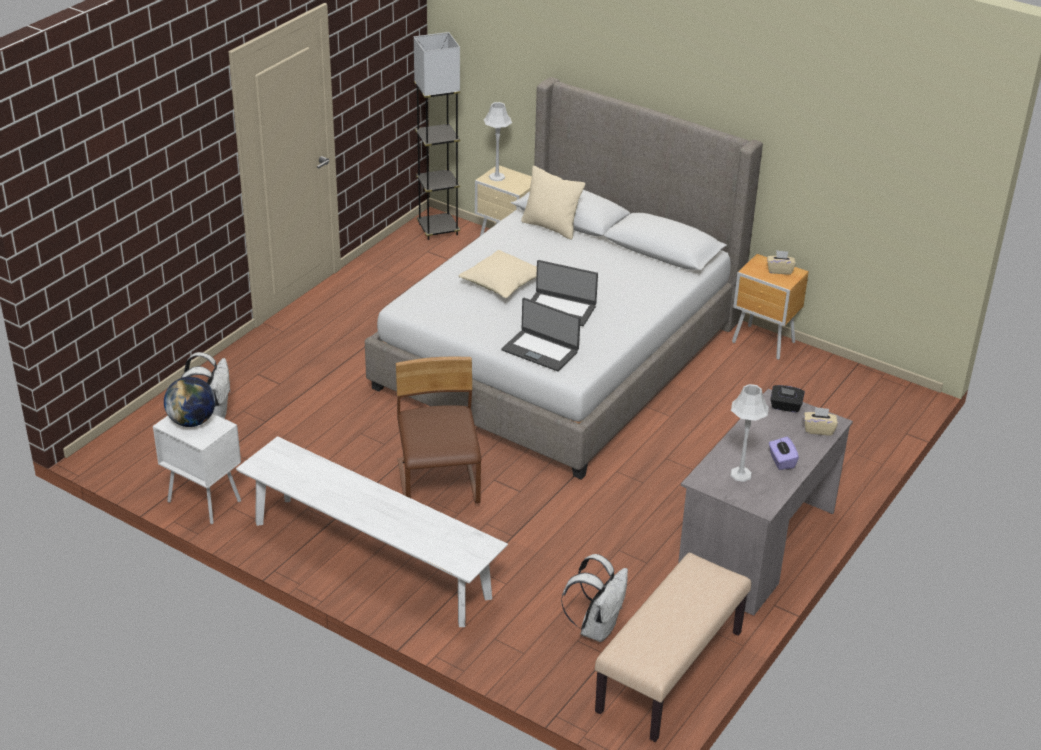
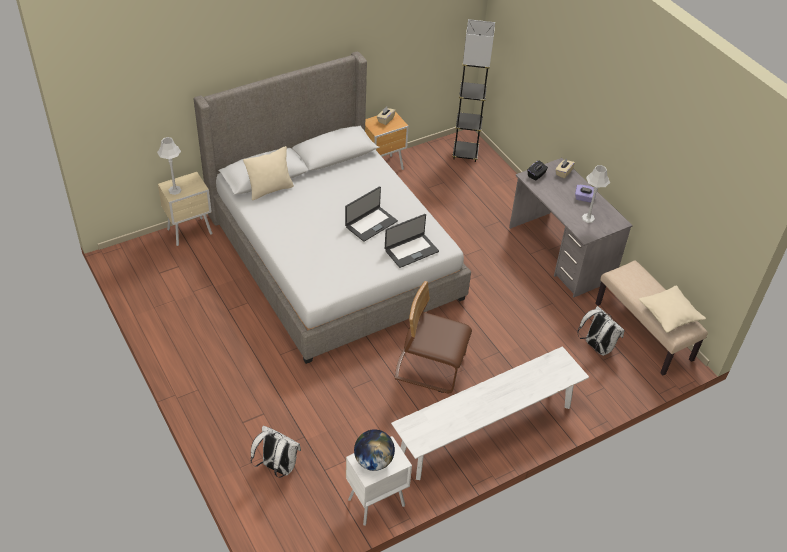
camera: 65 degrees left, 10 degrees up
grey floor lamp [414,32,460,240] -> grey floor lamp moved to [452,19,495,162]
beige pillow [459,250,537,298] -> beige pillow moved to [639,285,706,333]

